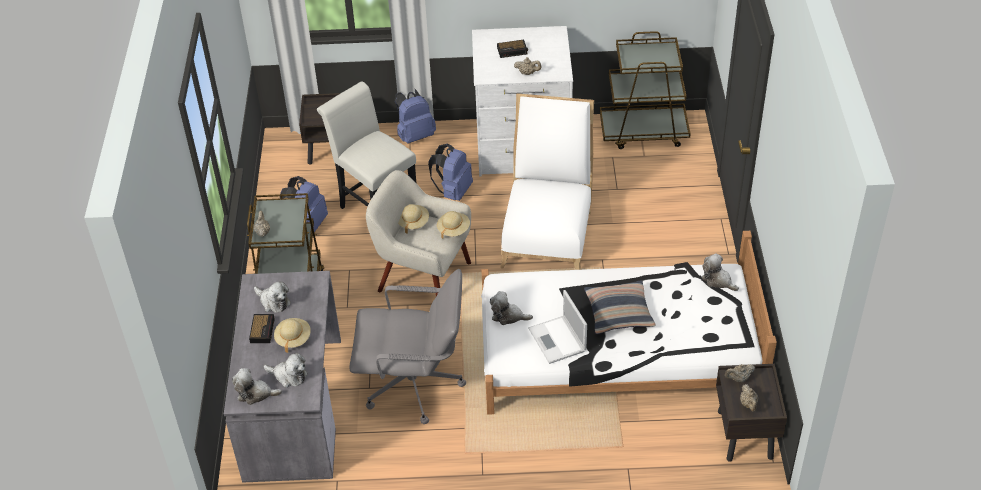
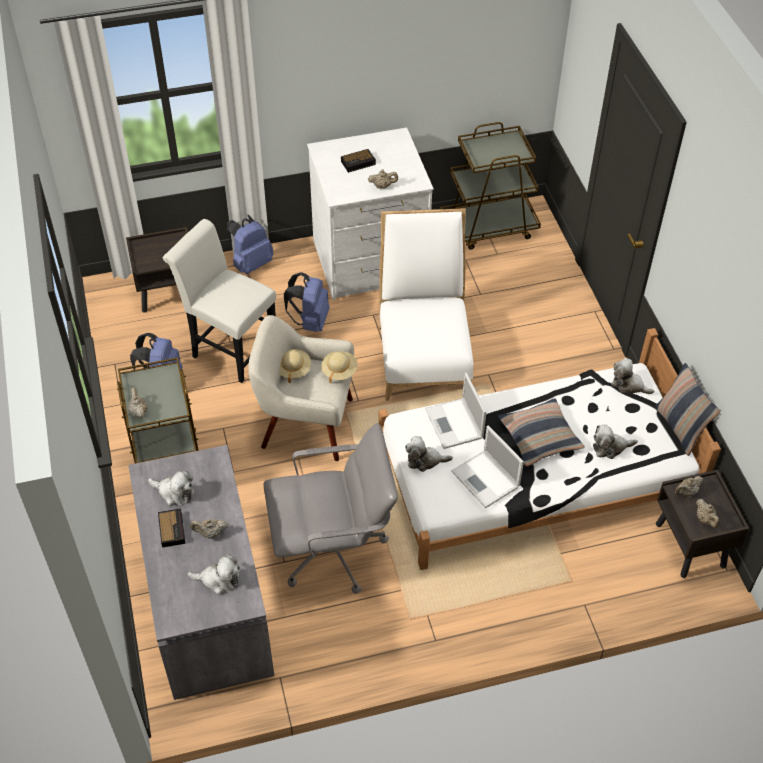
camera: 15 degrees left, 5 degrees up
plush toy [232,368,282,405] -> plush toy moved to [593,424,638,459]
beige hat [274,318,311,353] -> beige teapot [190,519,228,539]
none -> laptop [425,373,486,449]
none -> pillow [655,363,720,456]

